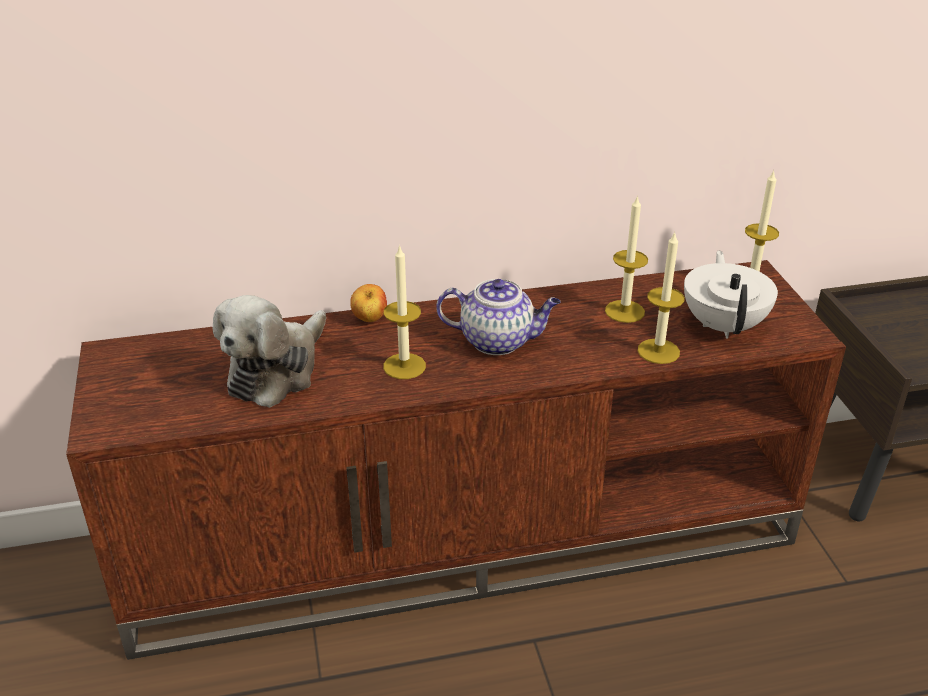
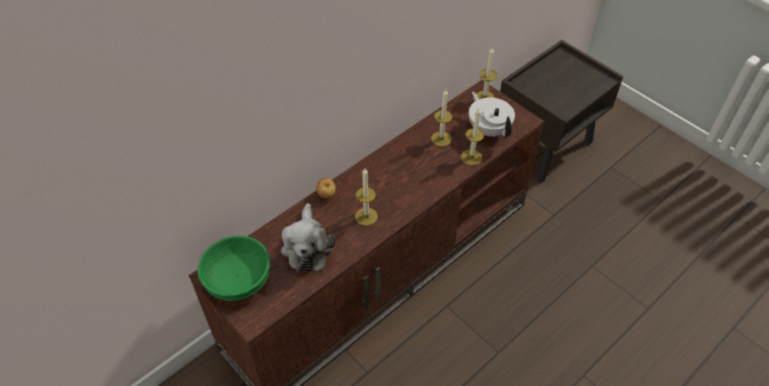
camera: 30 degrees left, 15 degrees up
teapot [436,279,560,355] -> none
none -> green bowl [197,236,270,301]

